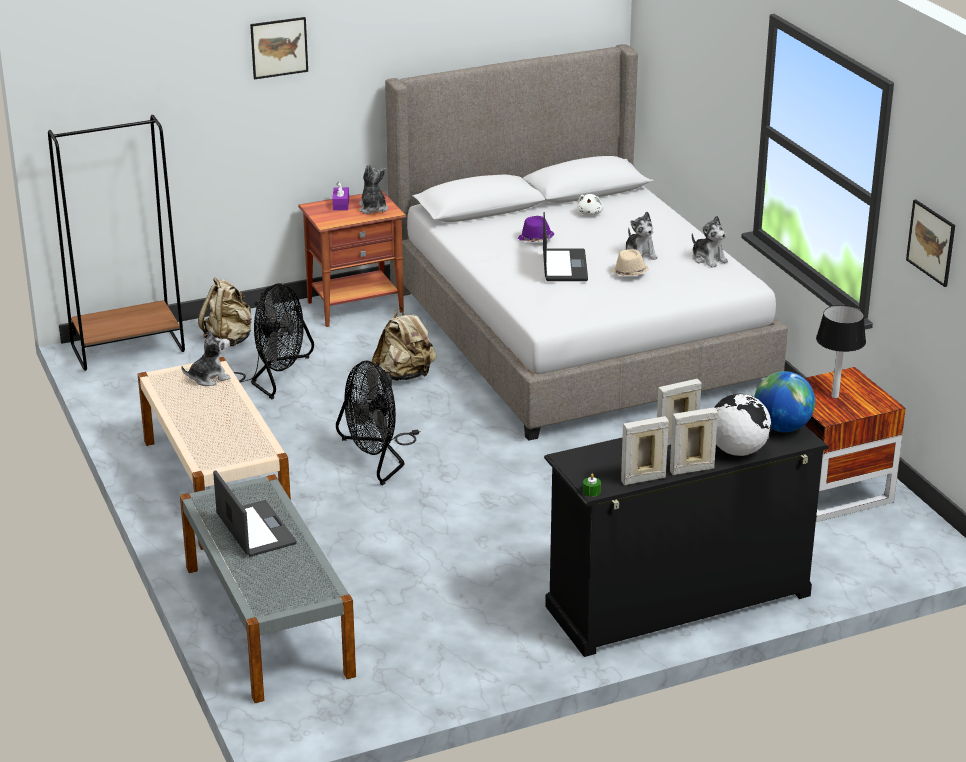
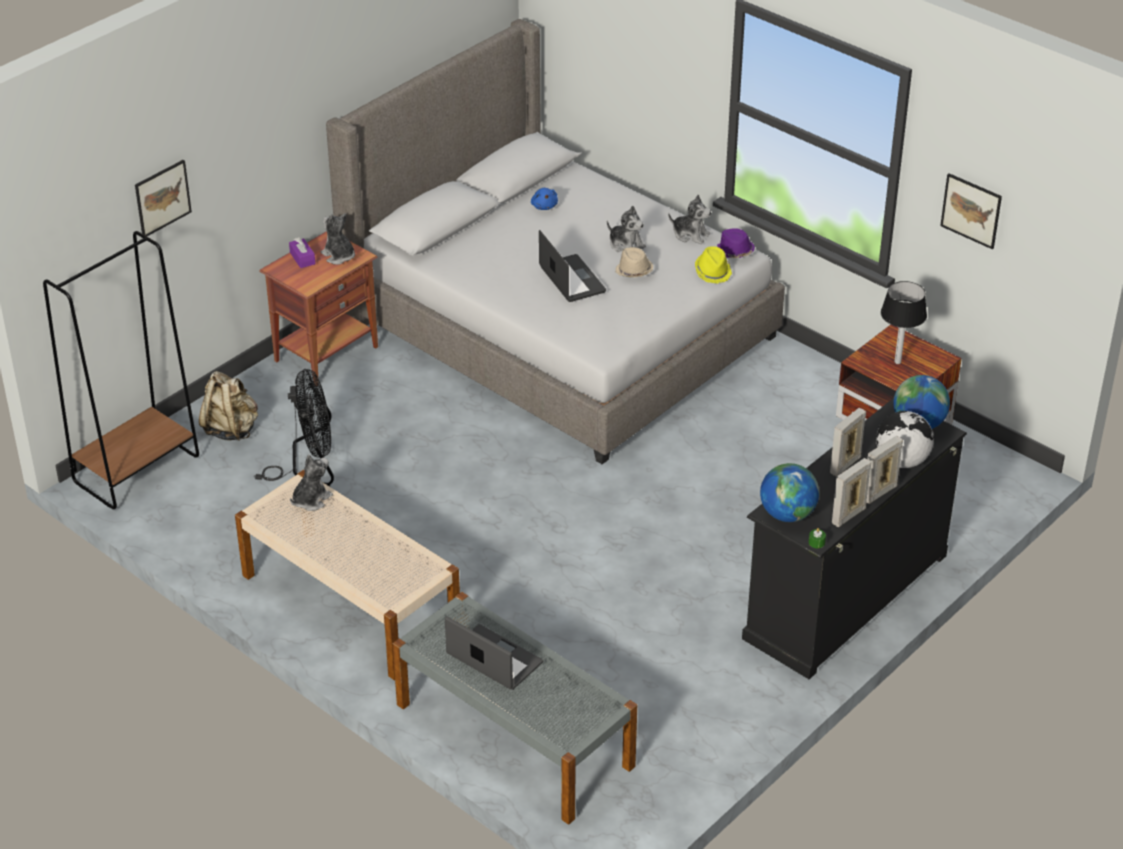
camera: 25 degrees left, 10 degrees up
picture [250,17,308,79] -> picture moved to [135,160,192,236]
black fan [336,361,420,485] -> none
beige backpack [372,307,436,381] -> none
purple hat [518,216,554,242] -> purple hat moved to [717,228,755,258]
white plush toy [577,194,604,216] -> blue plush toy [531,188,558,210]
none -> yellow hat [695,246,732,284]
none -> globe [760,463,819,522]

